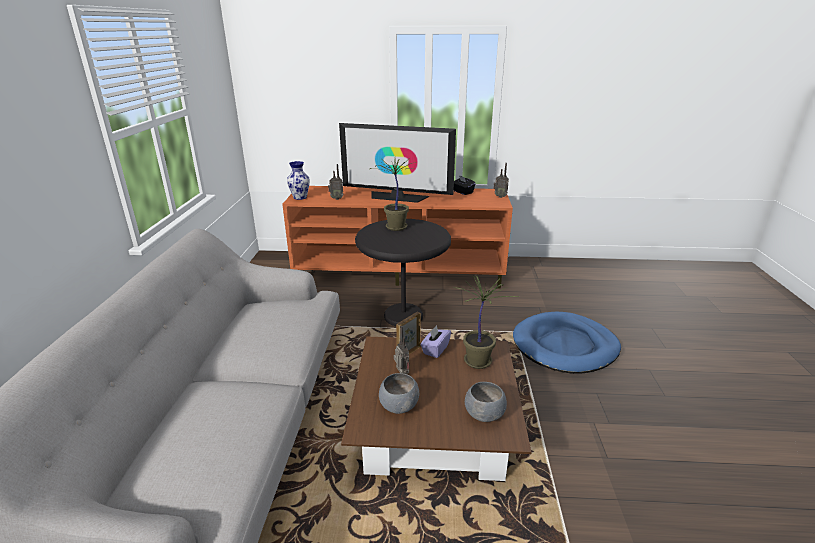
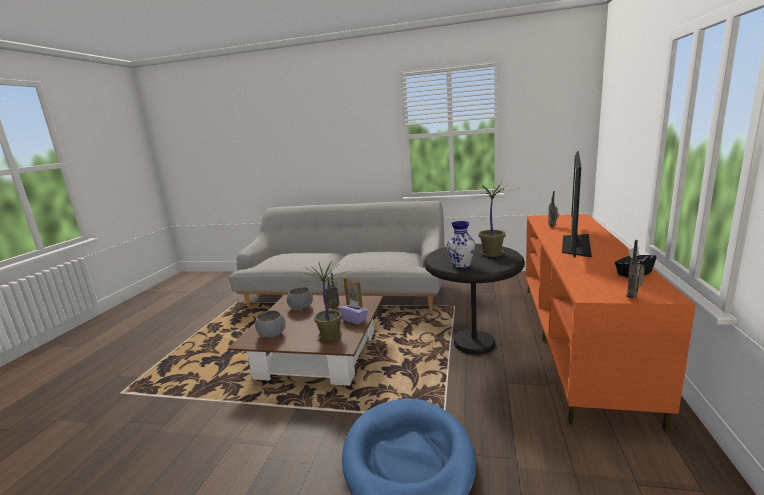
camera: 100 degrees right, 10 degrees down
vase [287,161,310,200] -> vase moved to [447,221,475,269]

